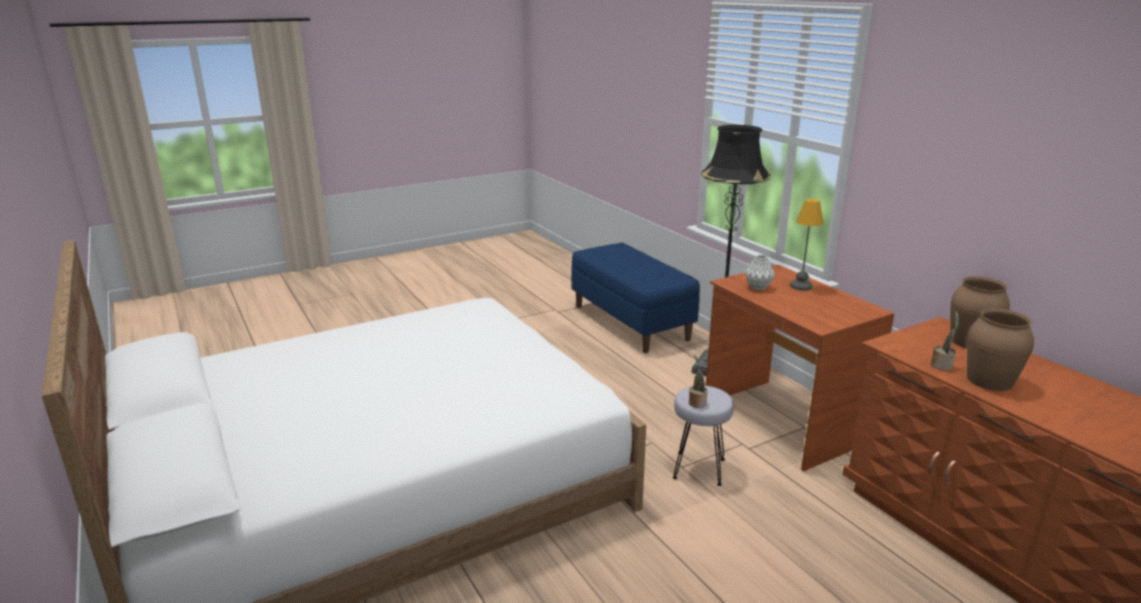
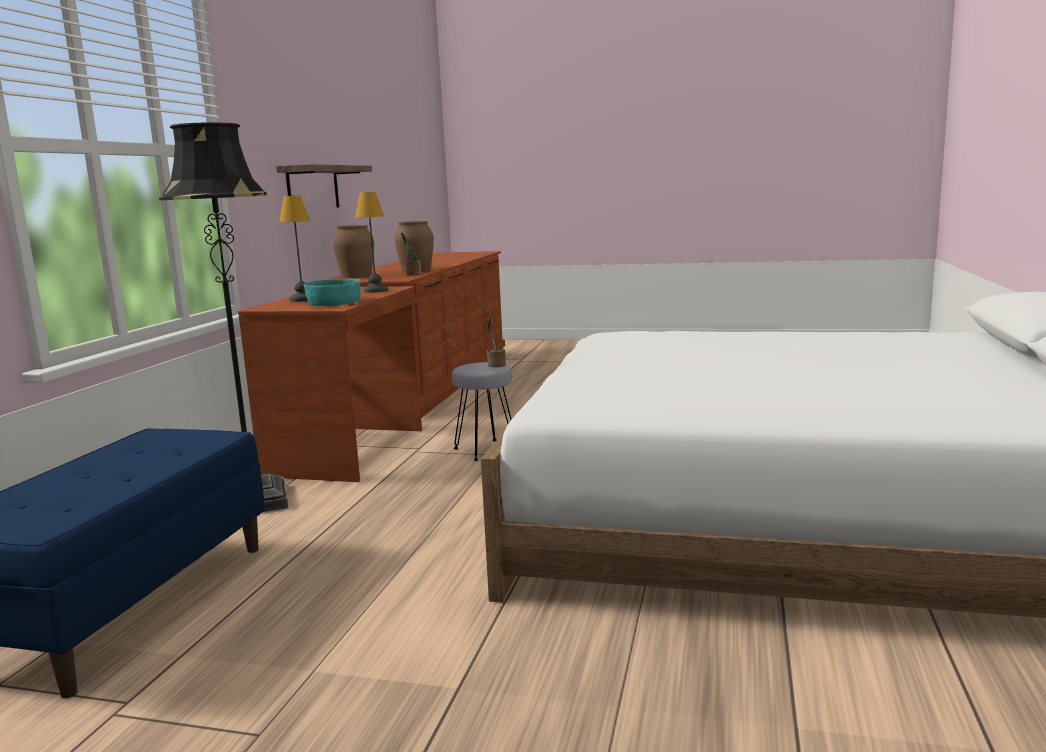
camera: 135 degrees left, 10 degrees down
grey vase [745,255,775,290] -> turquoise bowl [303,279,361,306]
none -> shelf [276,164,372,207]
none -> table lamp [355,192,388,293]

